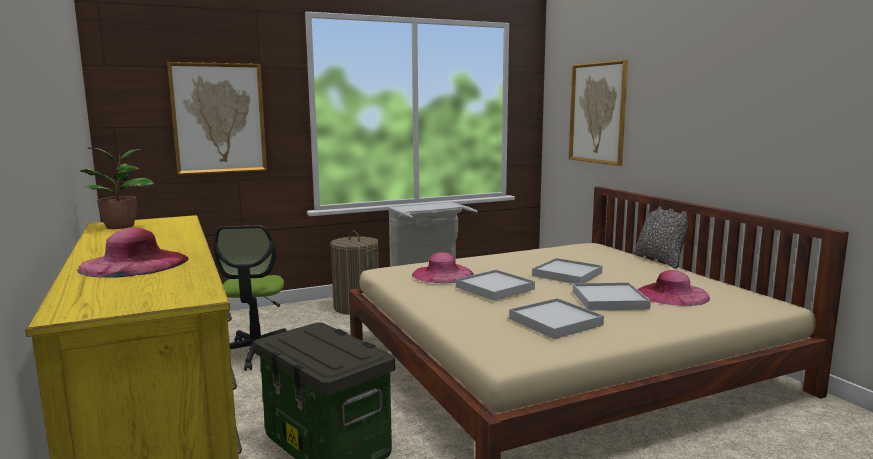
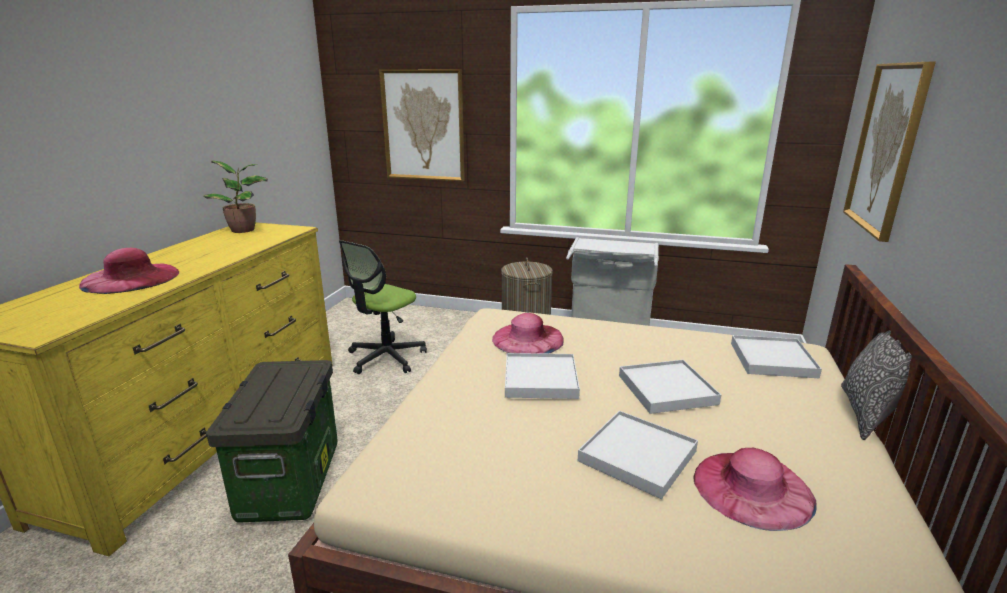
camera: 40 degrees right, 10 degrees up
white tray [509,298,604,339] -> white tray moved to [731,335,822,378]

